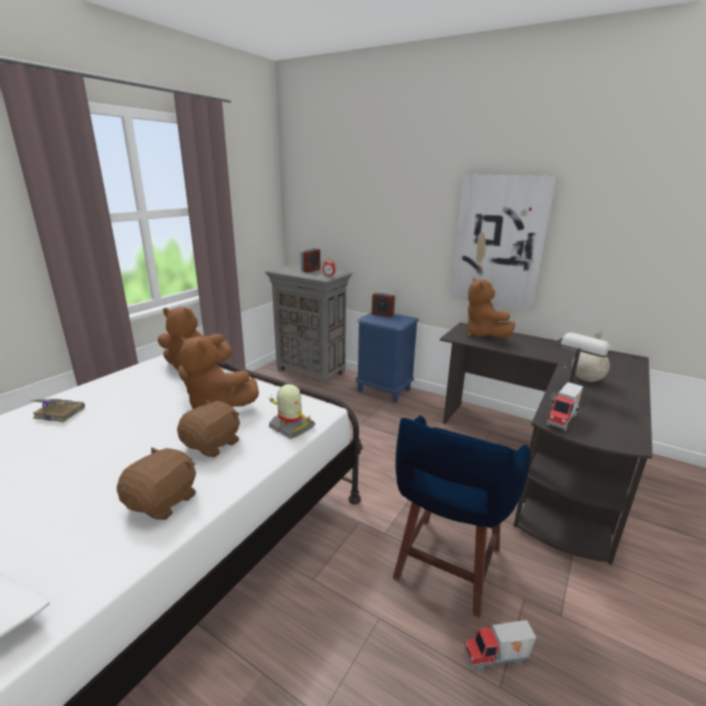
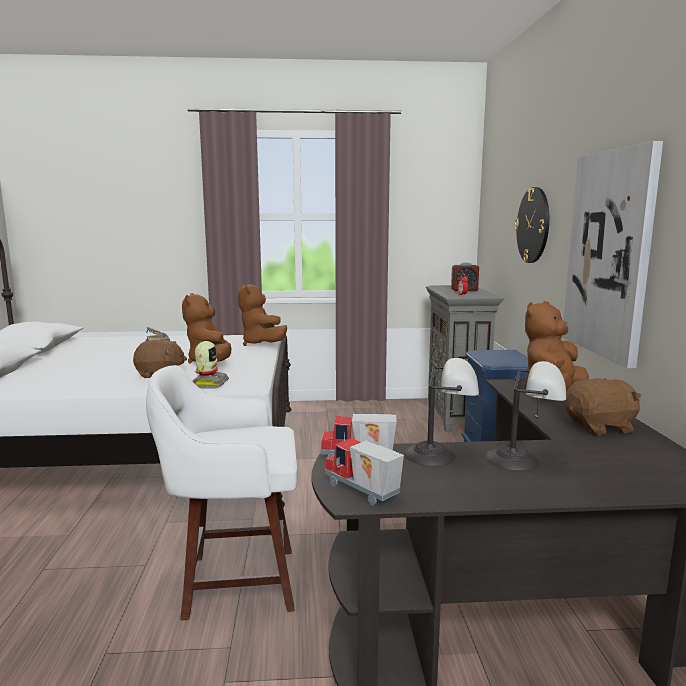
camera: 55 degrees right, 10 degrees down
brown plush toy [117,447,196,520] -> brown plush toy moved to [565,378,641,435]
alarm clock [372,292,395,317] -> none
blue stool [393,415,530,618] -> white stool [146,365,297,620]
toy truck [464,620,536,671] -> toy truck moved to [325,438,404,505]
globe [572,331,610,382] -> table lamp [486,361,566,470]
none -> wall clock [514,187,549,263]

